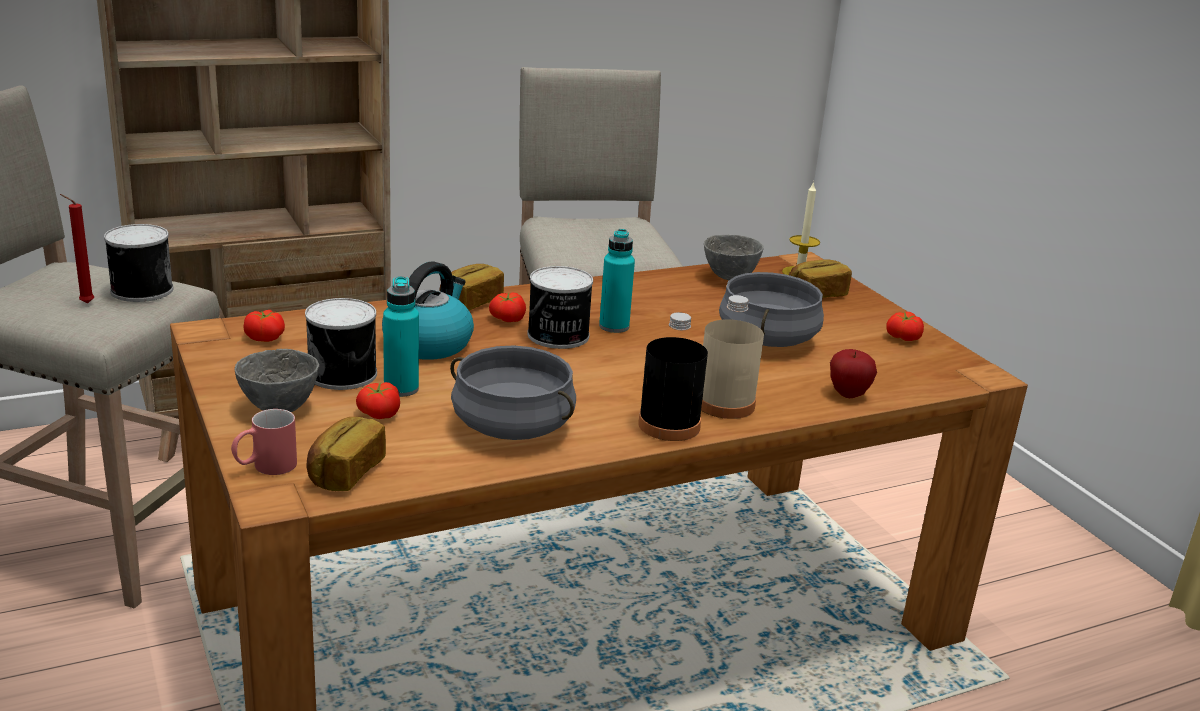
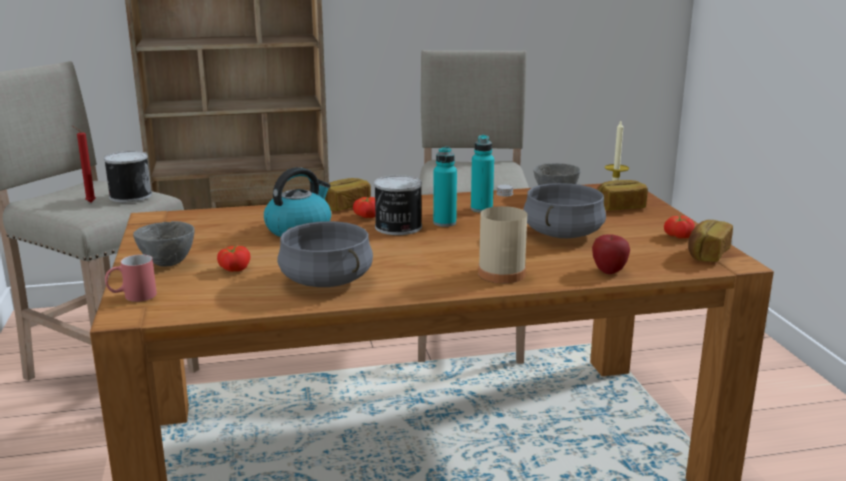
camera: 15 degrees right, 5 degrees down
tomato [243,310,285,342] -> none
can [305,298,377,390] -> none
bread [306,417,386,491] -> bread moved to [688,220,733,262]
turquoise bottle [383,276,419,397] -> turquoise bottle moved to [471,135,494,213]
black bottle [638,312,708,441] -> none

